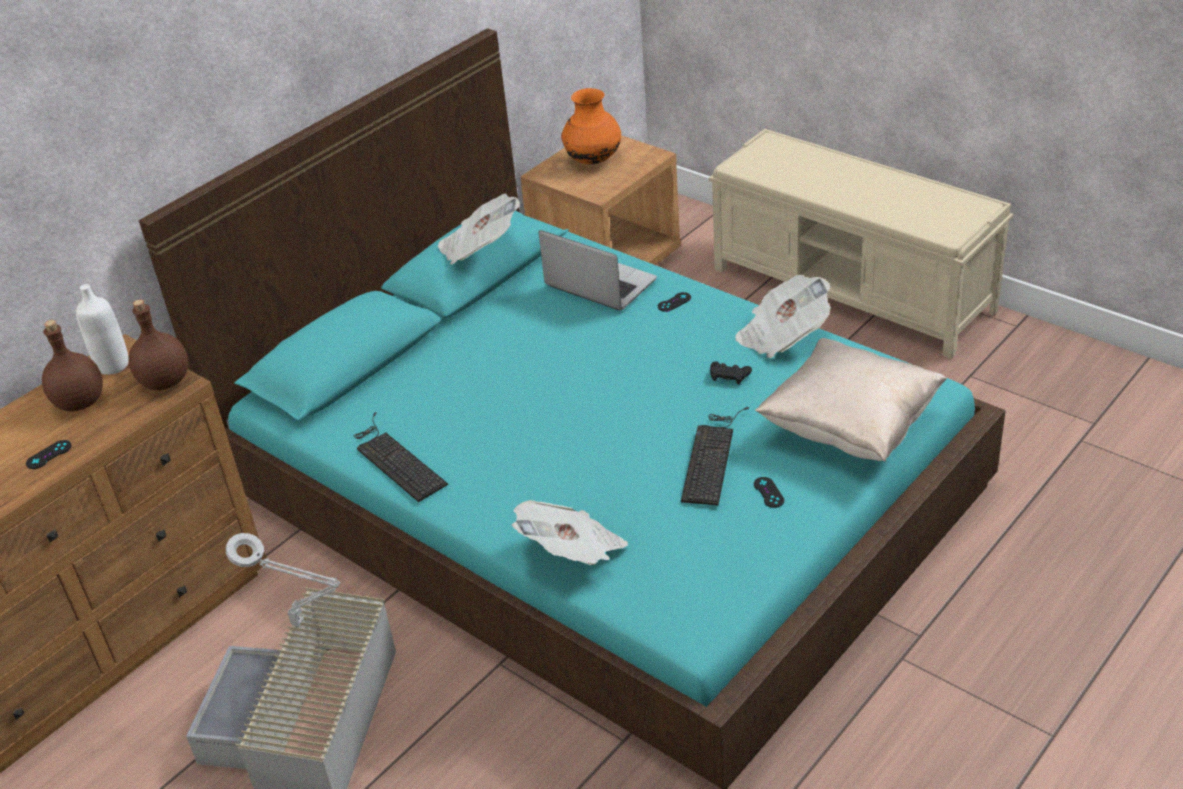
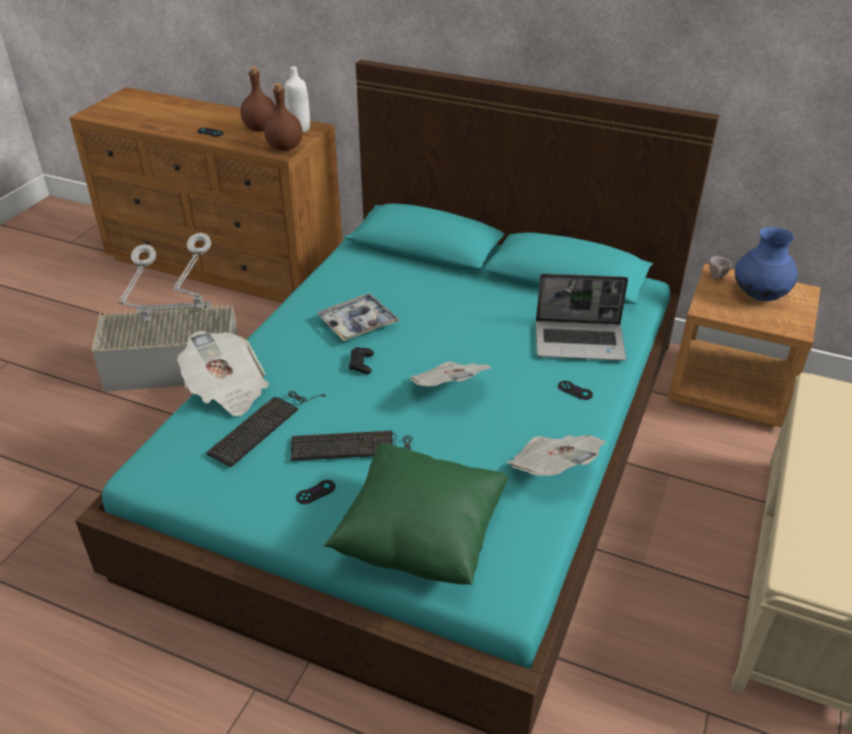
camera: 70 degrees right, 0 degrees up
keyboard [354,412,448,502] -> keyboard moved to [206,391,326,467]
newspaper [438,193,520,265] -> newspaper moved to [410,362,491,386]
laptop [539,230,657,310] -> laptop turned 75 degrees clockwise [536,274,628,361]
orange vase [561,88,621,164] -> blue vase [735,227,798,301]
black game controller [710,361,752,385] -> black game controller moved to [349,347,374,374]
beige pillow [755,338,947,462] -> green pillow [324,443,509,585]
none -> grey table lamp [119,244,156,322]
none -> tray [317,293,399,341]
none -> beige cup [709,256,732,279]

